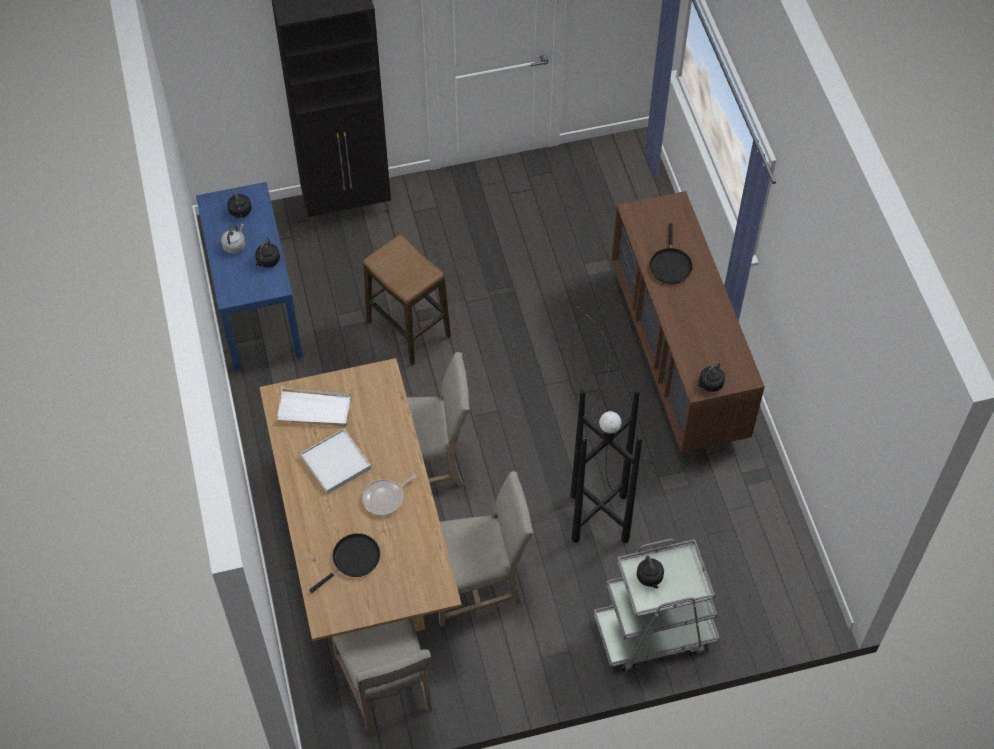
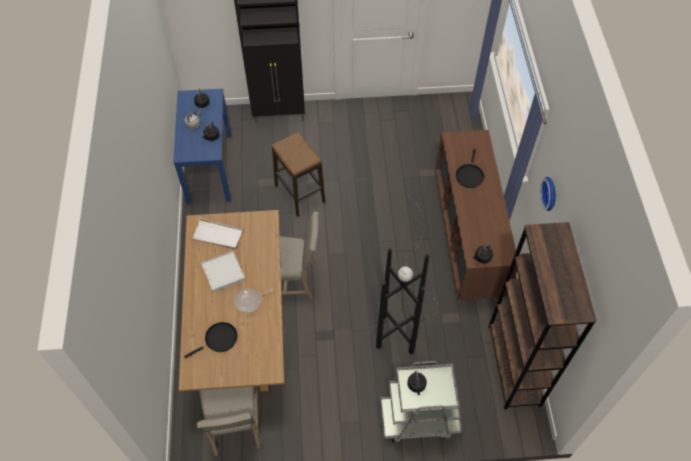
camera: 10 degrees right, 0 degrees up
beige chair [439,471,534,627] -> none
none -> brown bookcase [488,222,597,409]
none -> wall clock [540,177,556,211]

